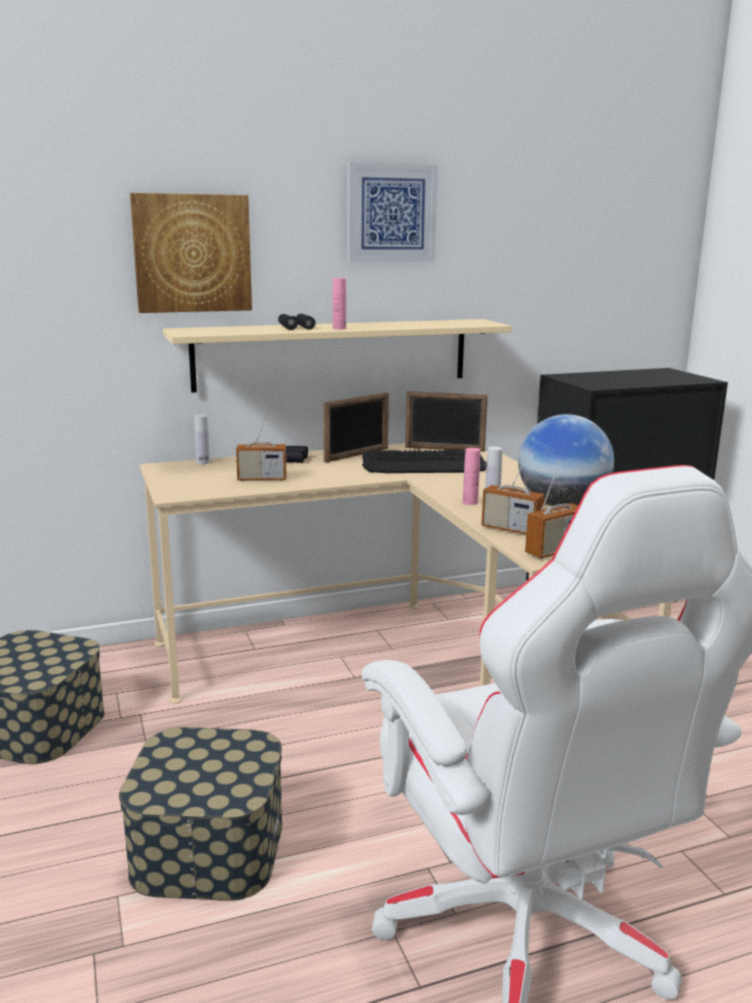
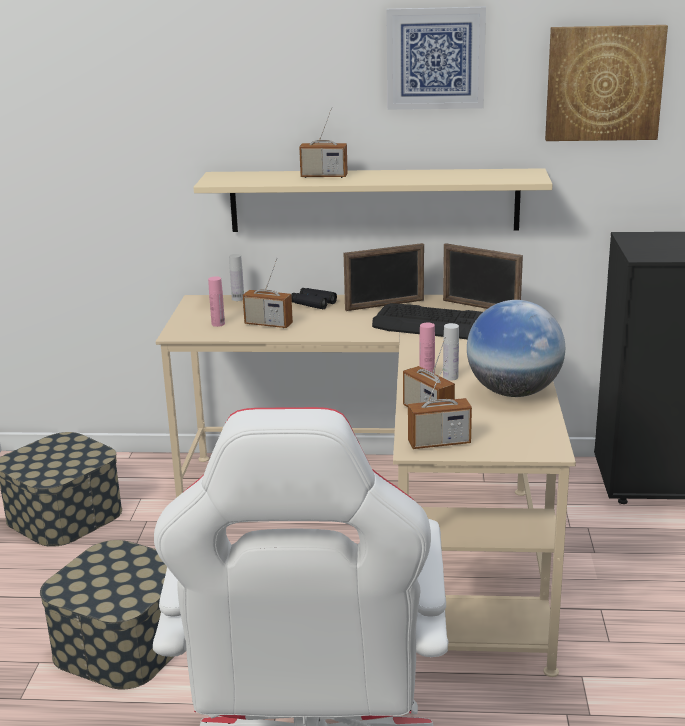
camera: 25 degrees right, 5 degrees up
picture [130,193,252,313] -> picture moved to [545,25,668,141]
black binoculars [278,314,316,330] -> radio [299,107,348,178]
pink bottle [333,278,346,329] -> pink bottle moved to [208,276,225,327]

